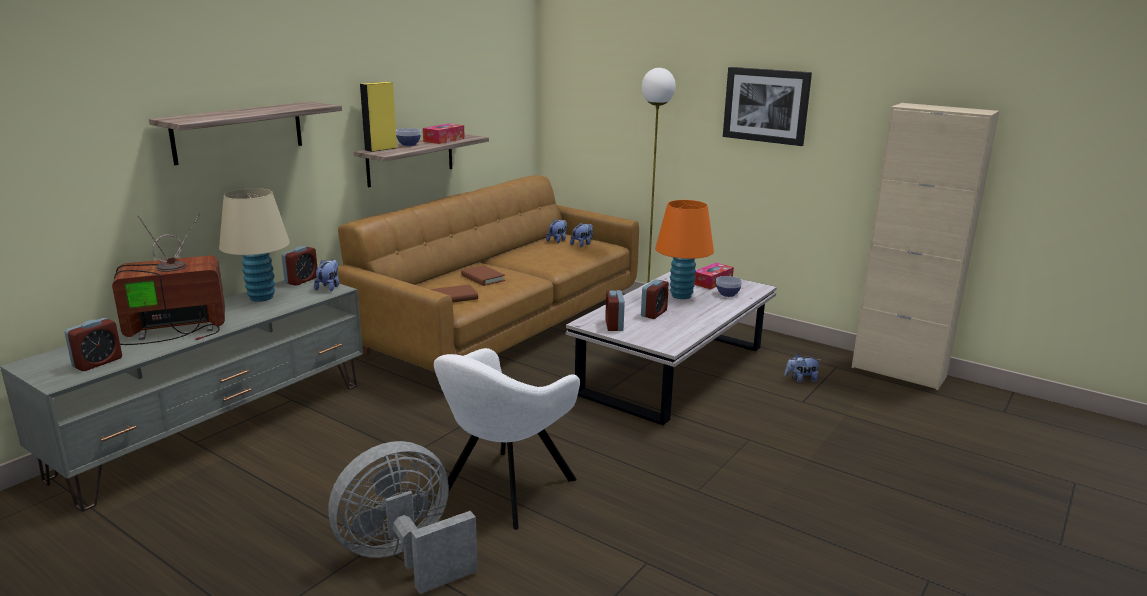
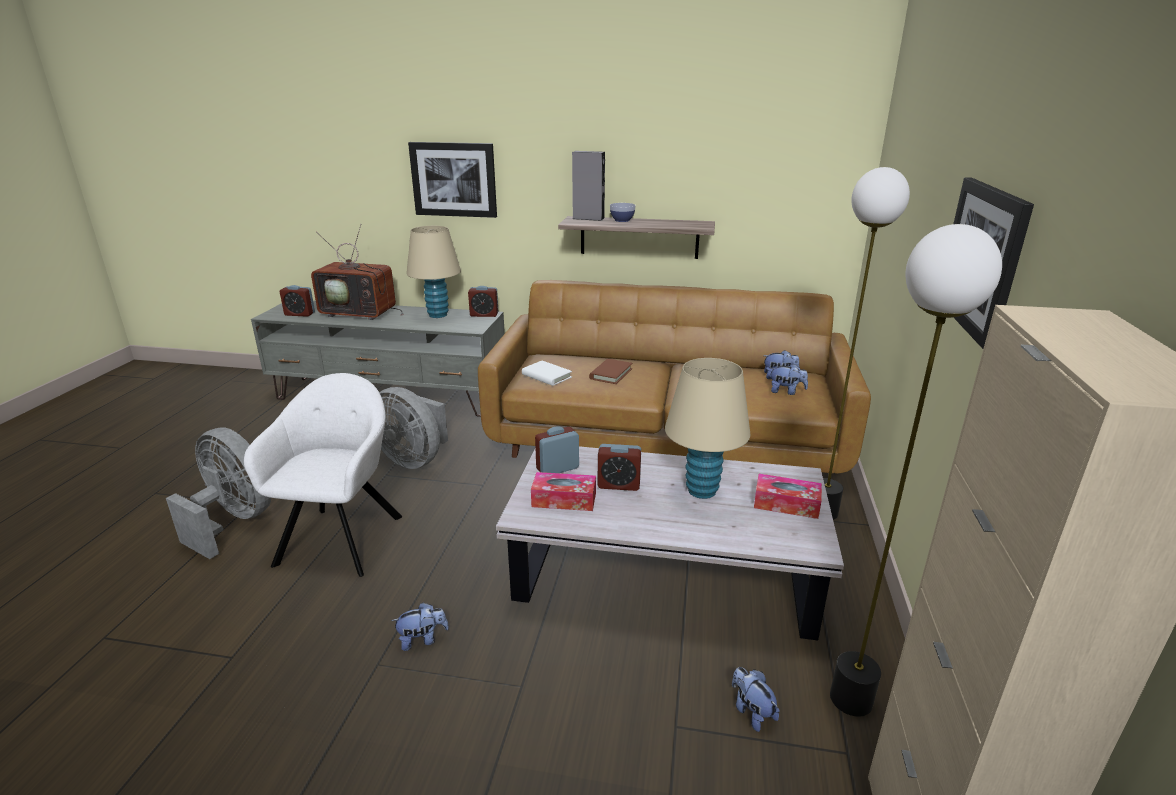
camera: 65 degrees right, 5 degrees up
television [112,212,225,345] -> television turned 150 degrees clockwise [311,224,404,320]
shelf [149,101,342,165] -> picture [408,142,497,218]
plush toy [314,259,339,291] -> plush toy moved to [391,602,449,651]
yellow speaker [360,82,397,152] -> grey speaker [572,151,605,221]
tissue box [423,123,465,144] -> tissue box moved to [531,472,596,511]
brown book [430,284,478,303] -> white book [522,361,572,386]
white armchair [434,348,580,530] -> white armchair turned 90 degrees clockwise [244,373,402,577]
orange table lamp [655,200,714,299] -> beige table lamp [665,358,751,499]
bowl [716,276,742,297] -> none
none -> grey fan [379,387,448,469]
none -> floor lamp [830,224,1002,717]

